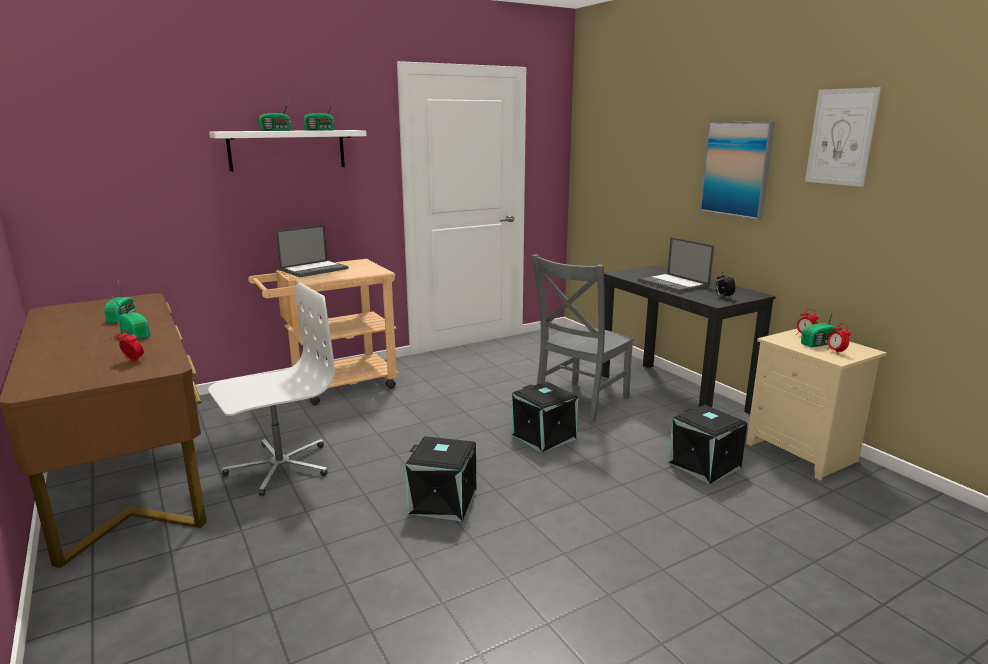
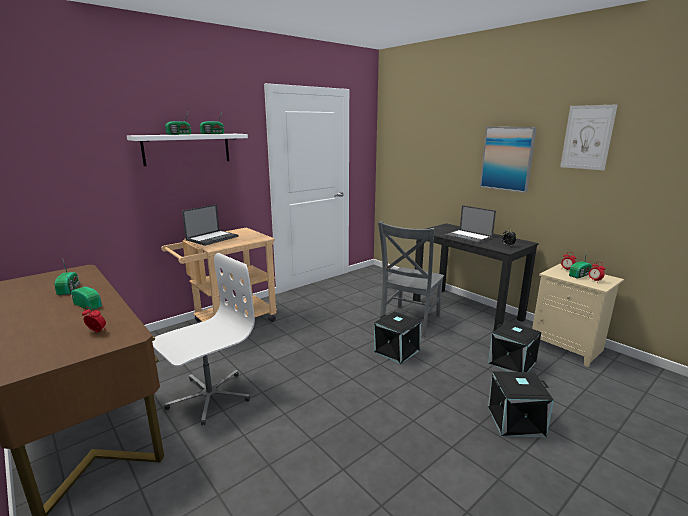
camera: 10 degrees left, 0 degrees up
black storage box [405,436,476,521] -> black storage box moved to [488,371,554,437]

